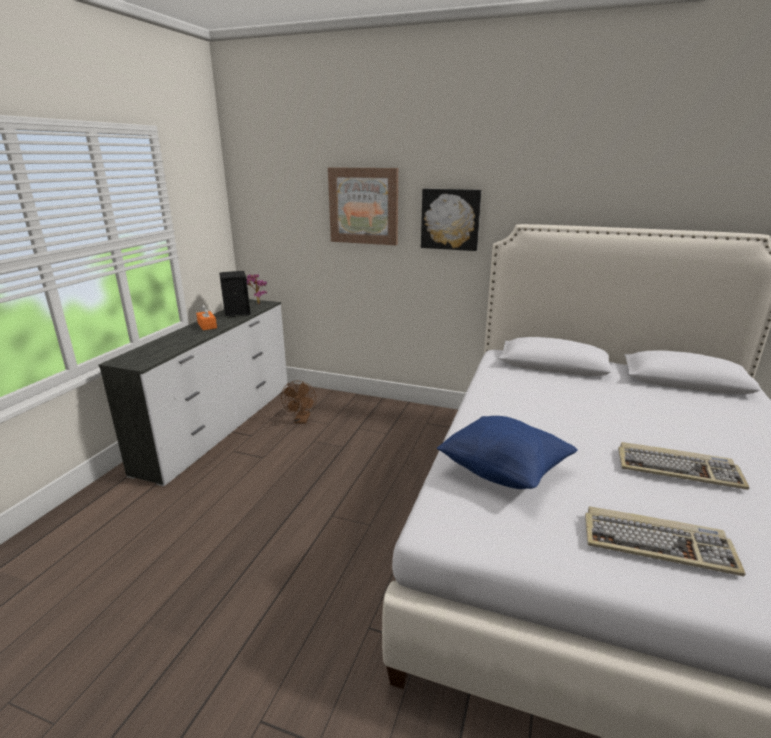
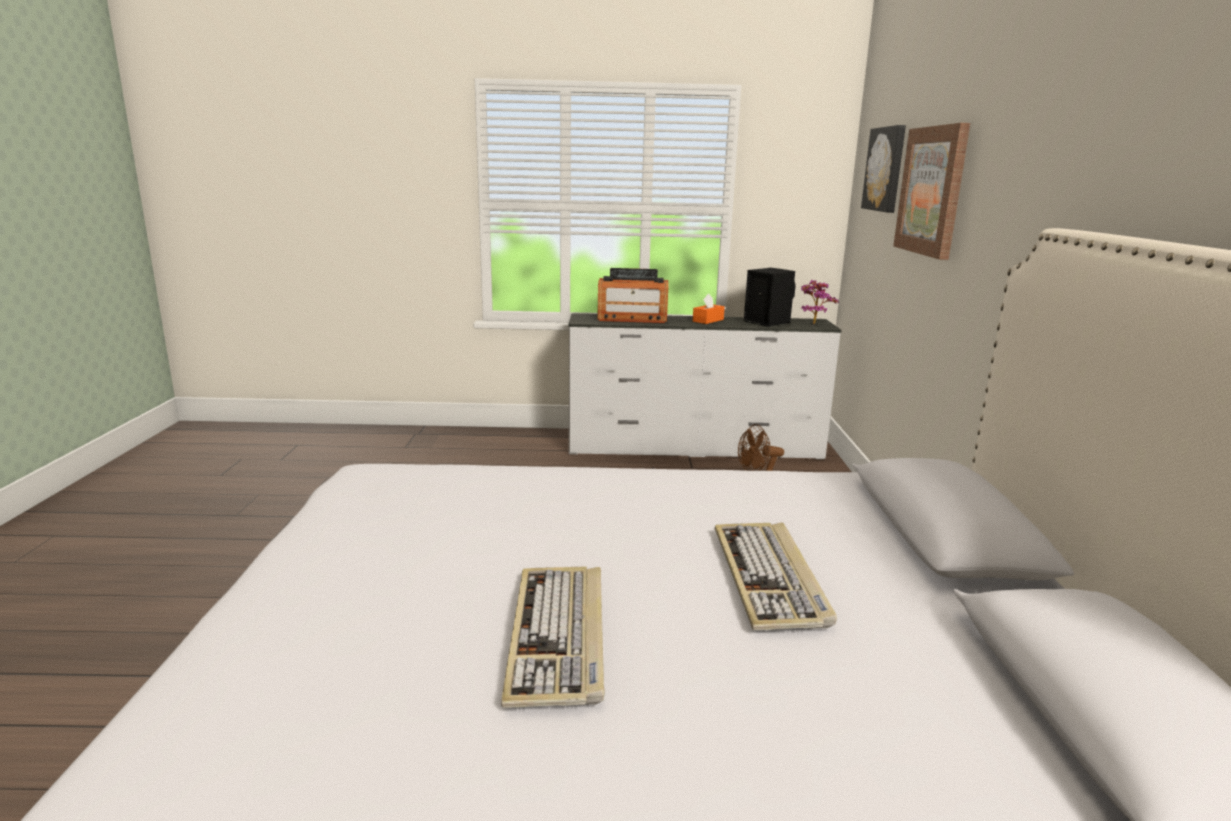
camera: 70 degrees right, 5 degrees down
picture [421,189,481,251] -> picture moved to [861,125,906,213]
blue pillow [437,416,578,489] -> none
keyboard [585,506,746,576] -> keyboard moved to [715,523,837,630]
none -> radio [597,268,668,323]

